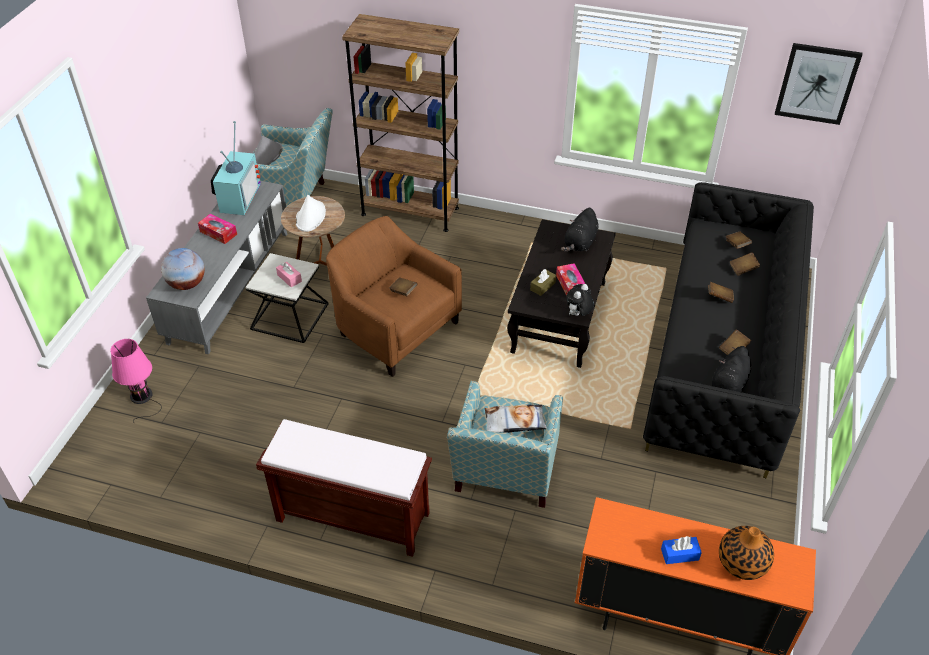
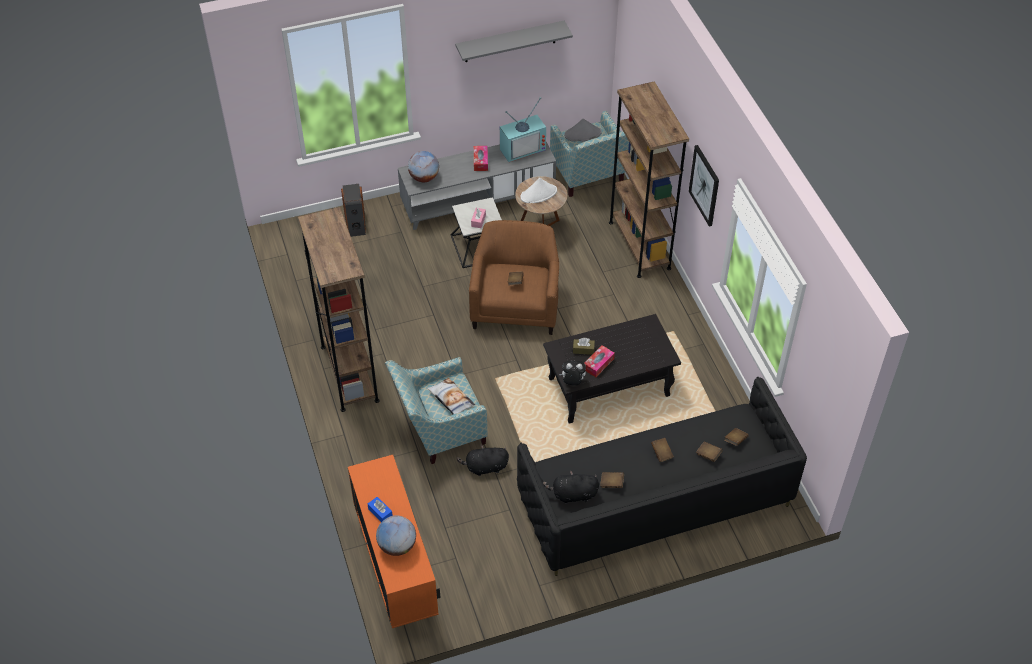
camera: 55 degrees right, 5 degrees up
pink table lamp [110,339,162,424] -> speaker [341,184,366,237]
brown bench [256,419,432,557] -> brown bookcase [298,207,379,412]
black plush toy [561,208,598,251] -> black plush toy moved to [456,445,509,476]
vase [719,526,774,580] -> globe [376,515,416,556]
picture [775,43,862,125] -> picture moved to [689,145,719,227]
none -> grey shelf [455,21,573,62]

